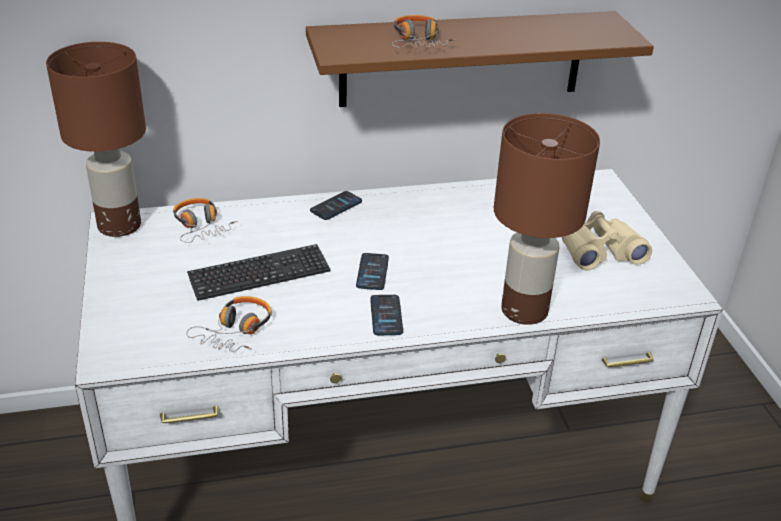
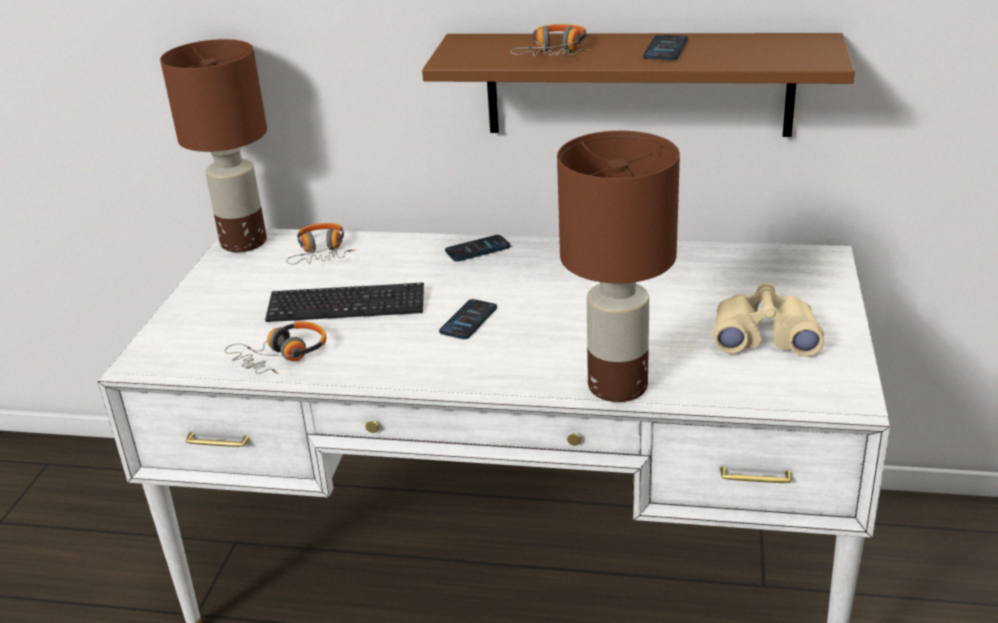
camera: 25 degrees right, 5 degrees down
phone [370,295,403,335] -> phone moved to [643,35,688,60]

